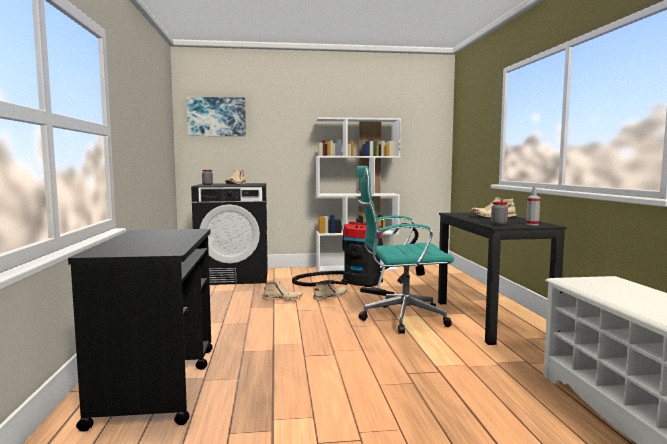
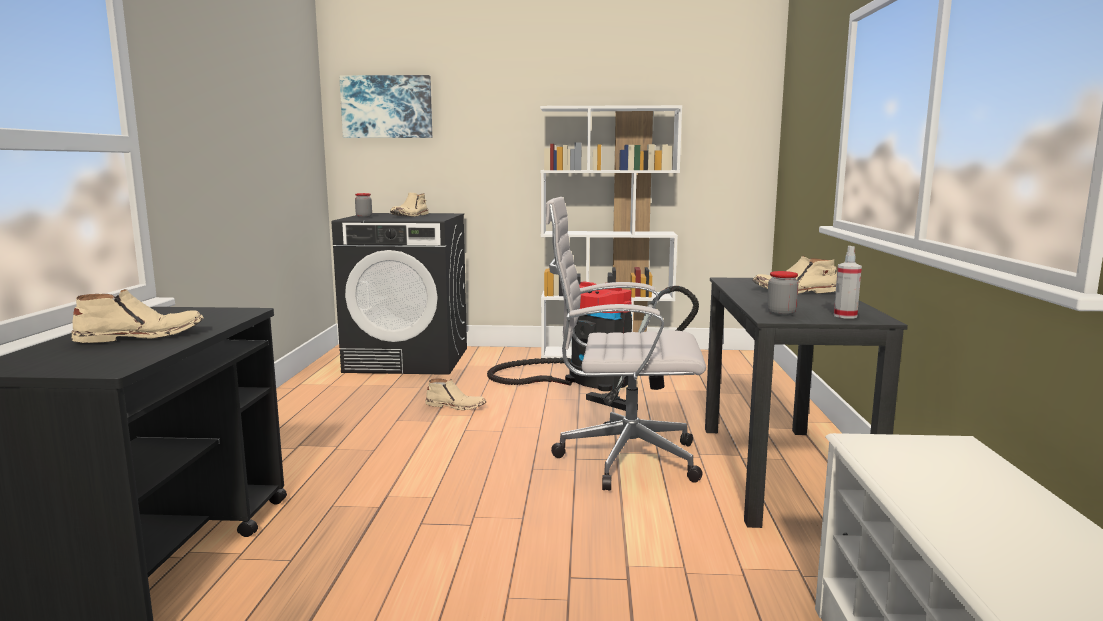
camera: 10 degrees right, 5 degrees up
beige boot [313,281,348,300] -> beige boot moved to [72,289,204,343]
turquoise office chair [356,166,454,334] -> white office chair [546,197,706,491]

